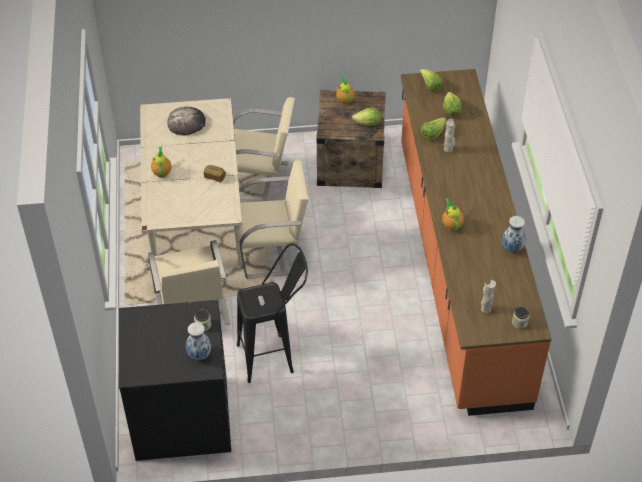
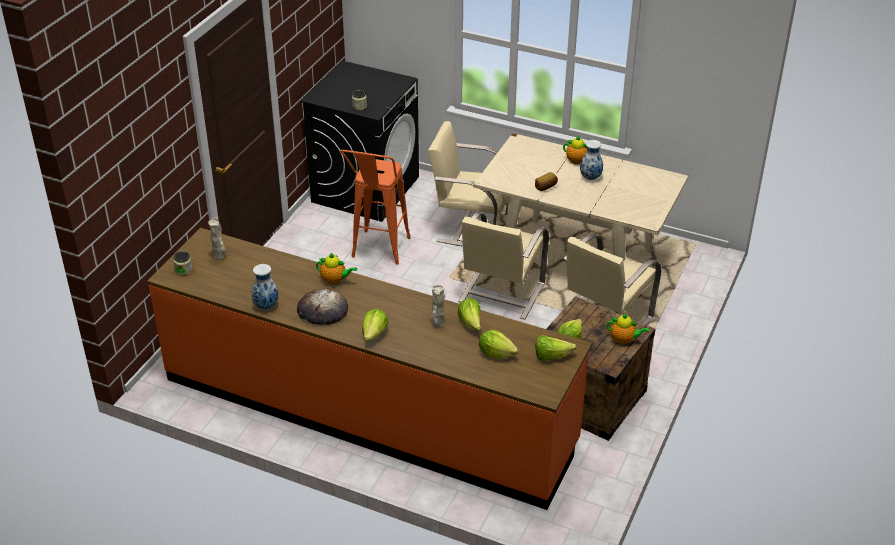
camera: 120 degrees right, 10 degrees down
bread [168,107,206,136] -> bread moved to [297,289,348,325]
vase [186,322,211,360] -> vase moved to [580,140,603,180]
black stool [237,243,308,383] -> orange stool [340,150,411,265]
none -> lettuce [362,309,388,342]

